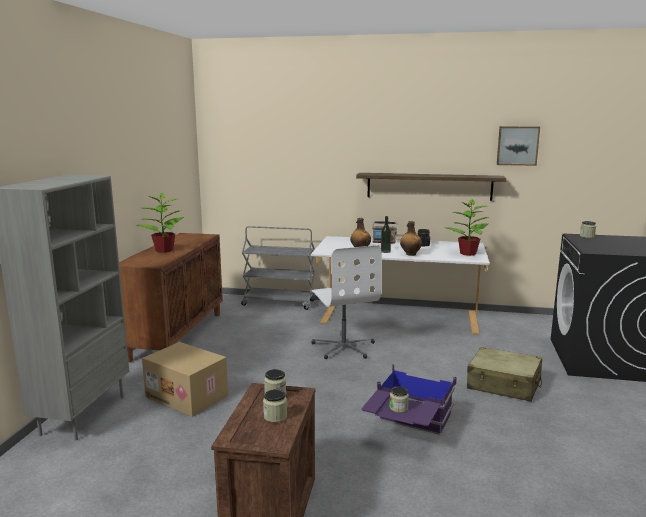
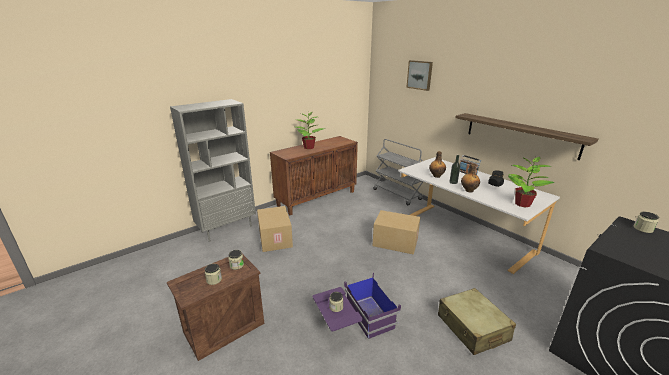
camera: 40 degrees right, 10 degrees up
white office chair [311,245,382,359] -> cardboard box [372,210,420,255]
picture [497,126,540,166] -> picture moved to [406,60,433,91]

